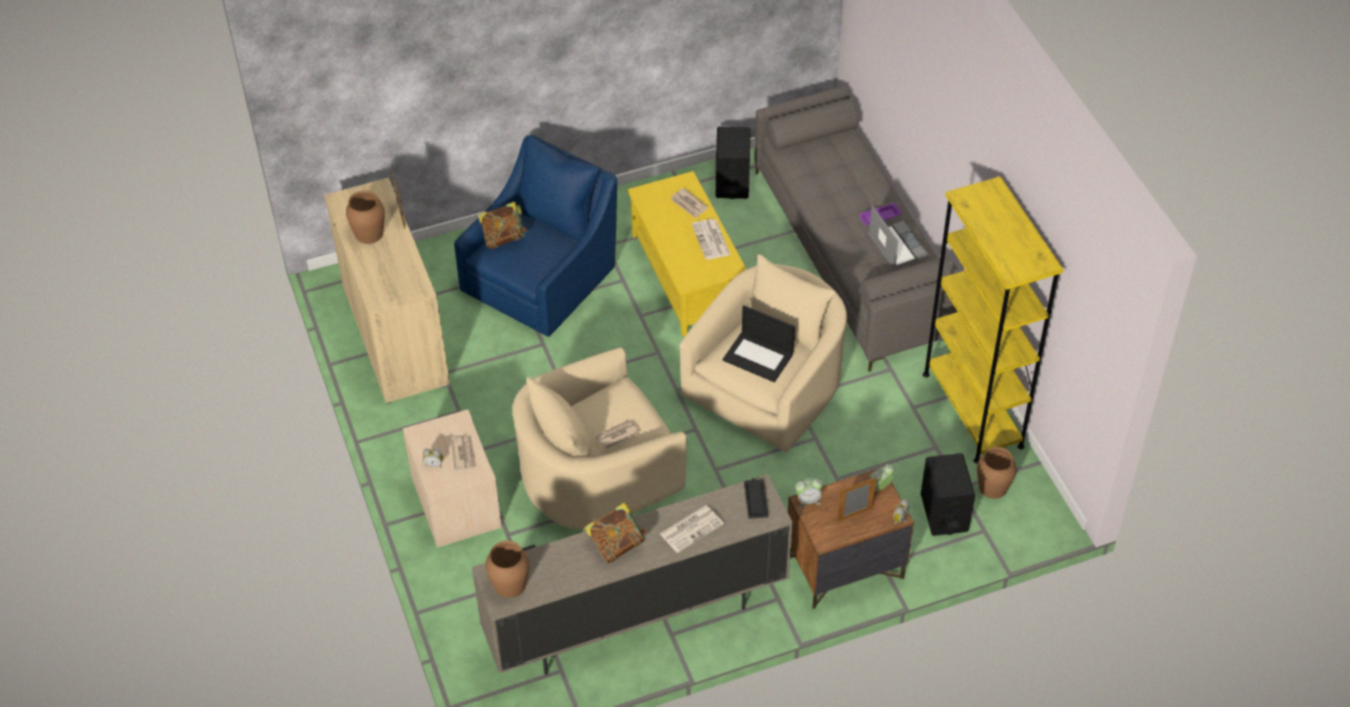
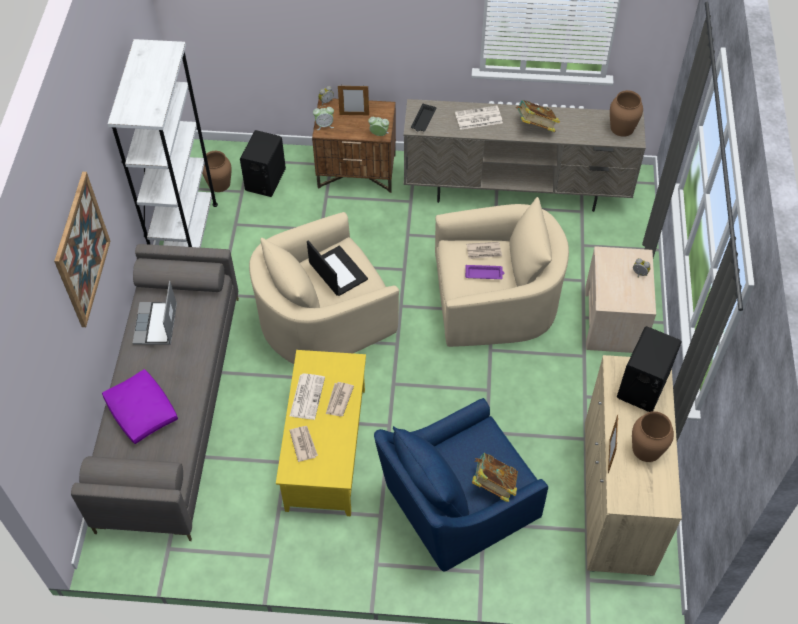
camera: 155 degrees left, 5 degrees up
newspaper [451,436,477,471] -> newspaper moved to [326,382,354,417]
black speaker [716,127,750,199] -> black speaker moved to [617,326,681,412]
purple tray [859,203,902,226] -> purple tray moved to [465,265,504,279]
yellow bookcase [923,176,1064,463] -> white bookcase [108,39,218,248]
none -> picture [54,172,110,327]
none -> purple pillow [102,369,178,444]

